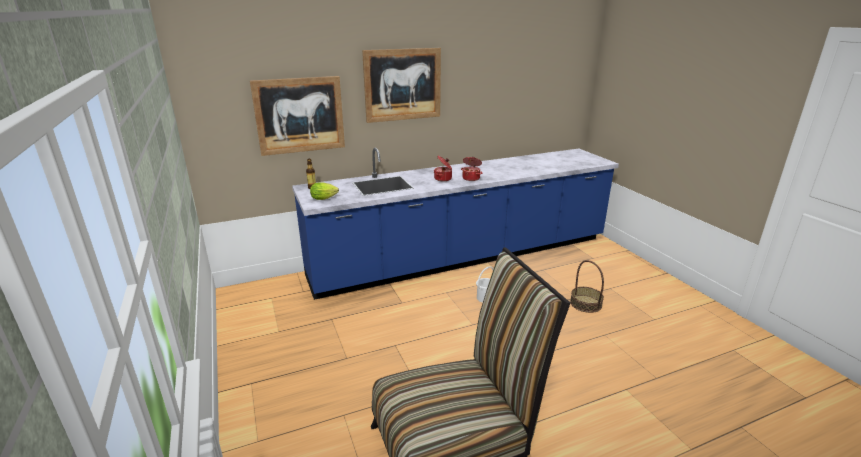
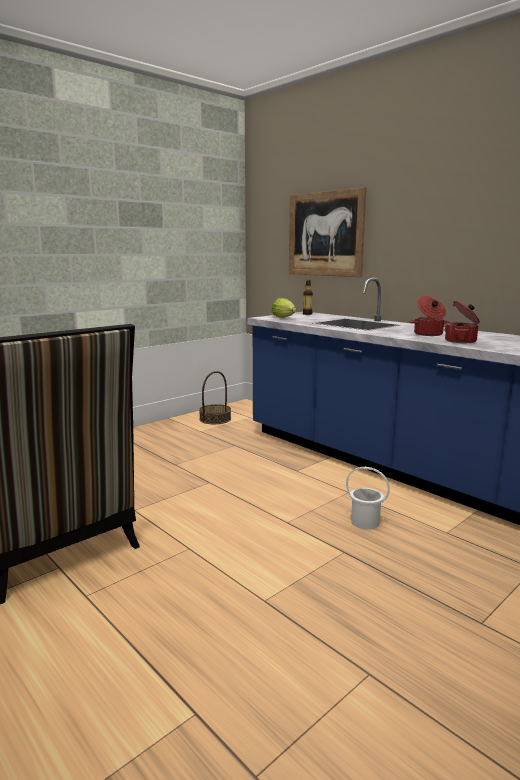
camera: 70 degrees right, 10 degrees down
picture [362,48,441,123] -> none
basket [570,260,604,313] -> basket moved to [199,371,231,424]

